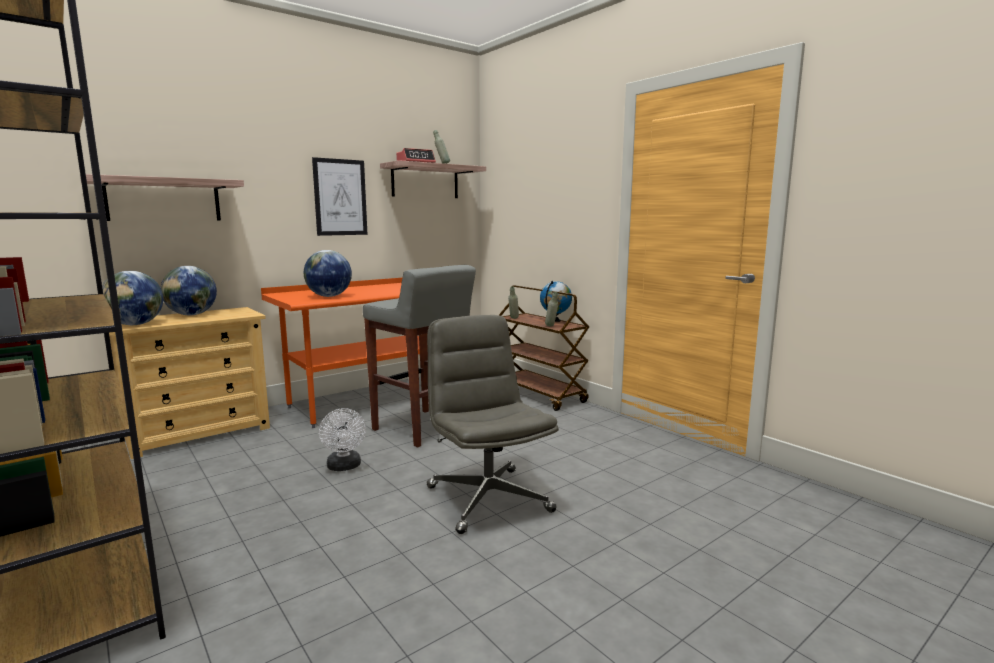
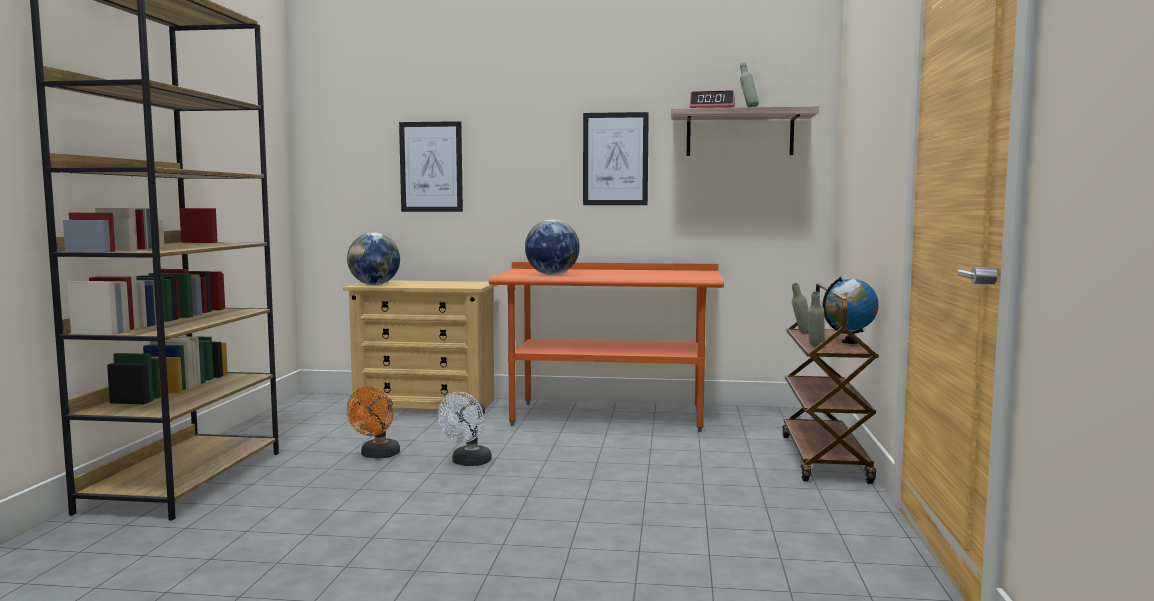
camera: 45 degrees right, 5 degrees down
shelf [80,174,244,221] -> picture [399,121,463,212]
globe [161,266,217,315] -> none
grey stool [363,265,476,447] -> none
grey office chair [427,315,559,534] -> none
none -> orange fan [347,386,400,459]

